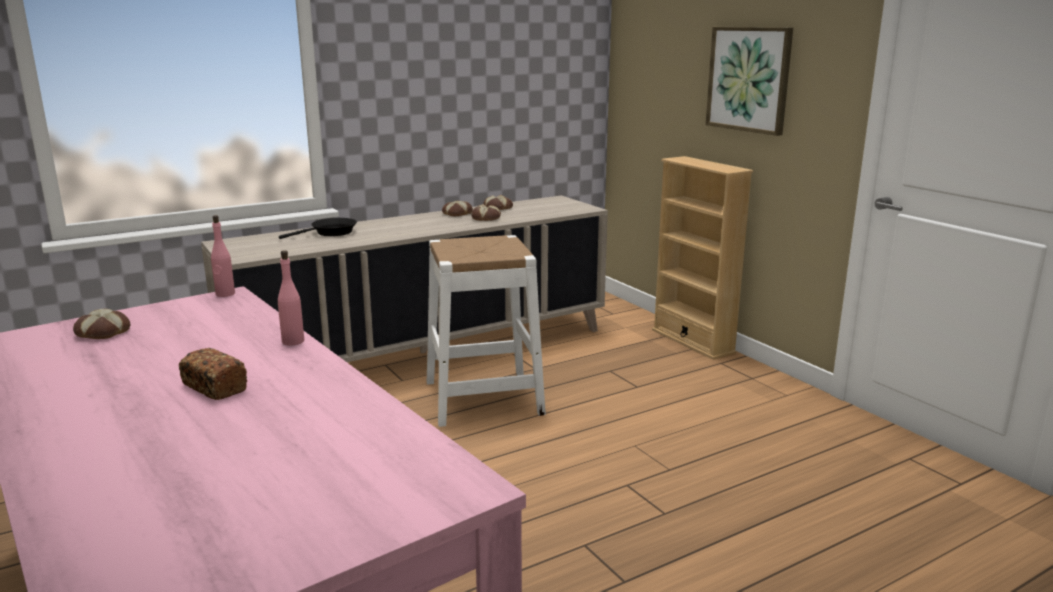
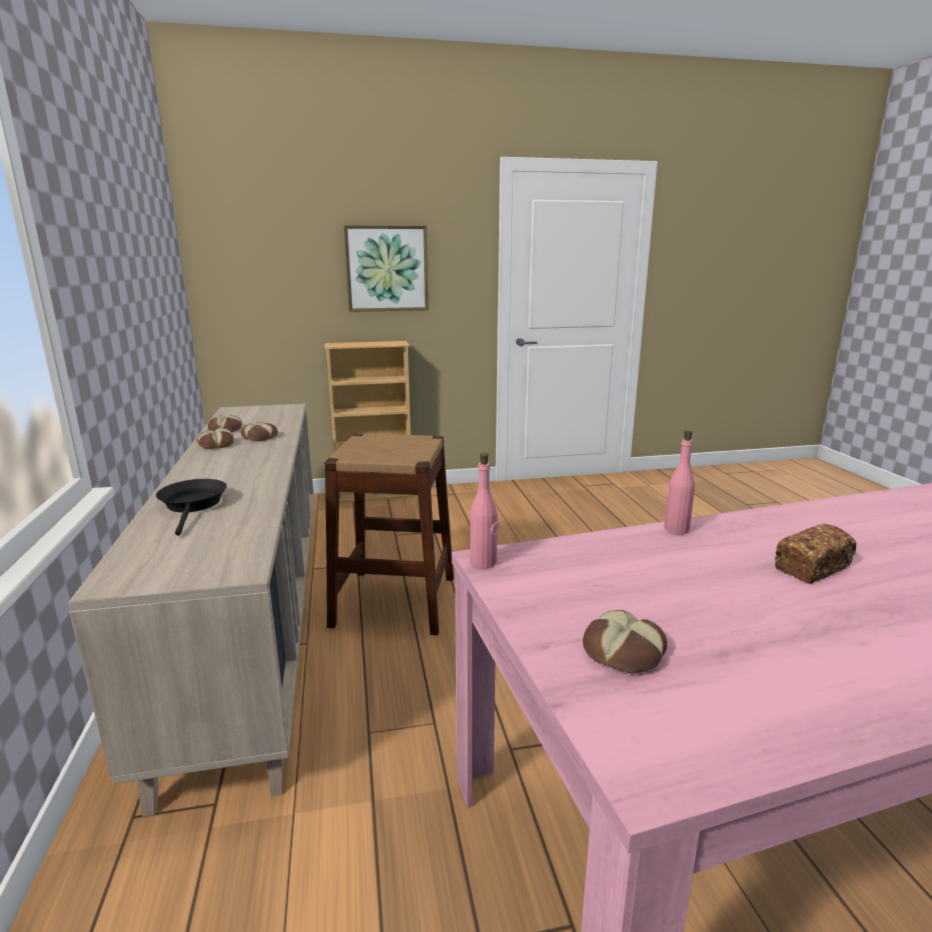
camera: 70 degrees left, 0 degrees up
white stool [427,235,546,427] -> brown stool [325,434,454,635]

